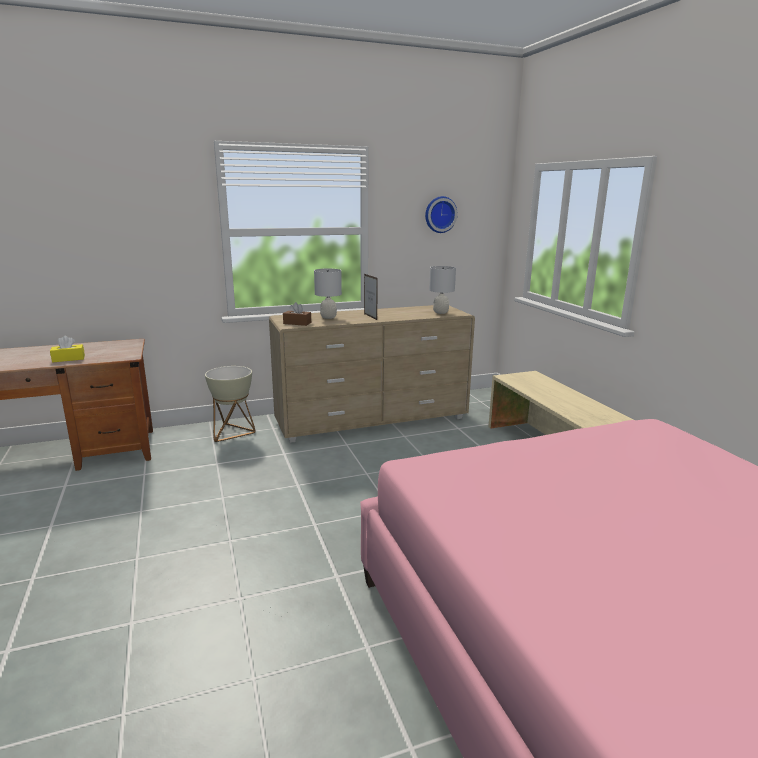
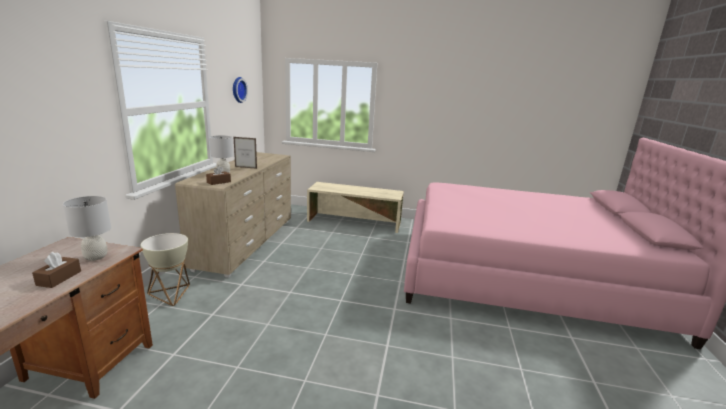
camera: 60 degrees left, 0 degrees up
yellow tissue box [50,336,85,363] -> brown tissue box [32,252,81,288]
grey table lamp [429,266,456,314] -> grey table lamp moved to [63,196,111,261]

